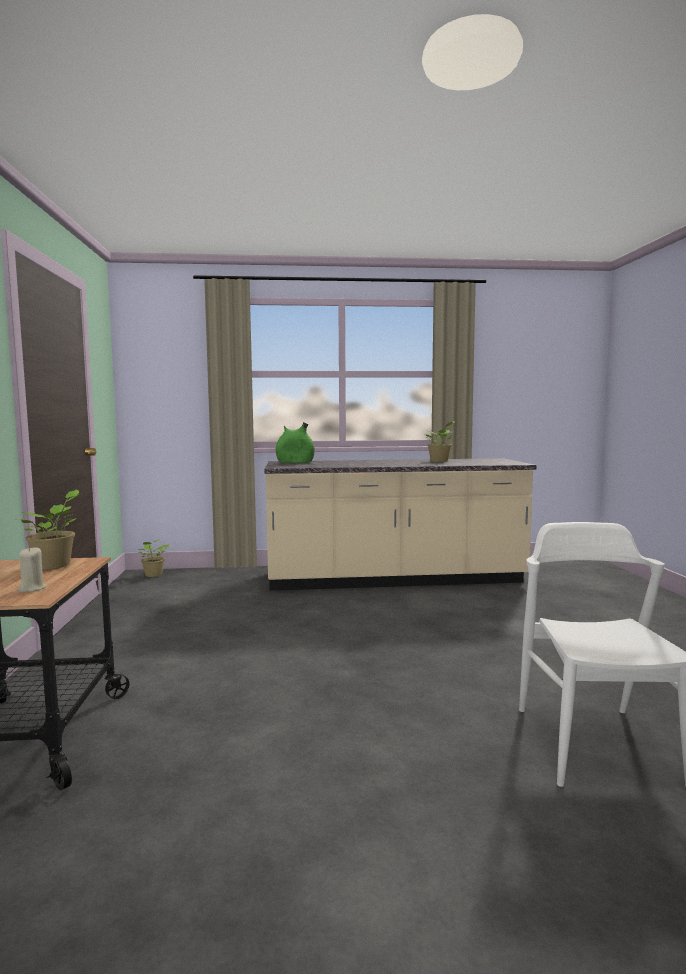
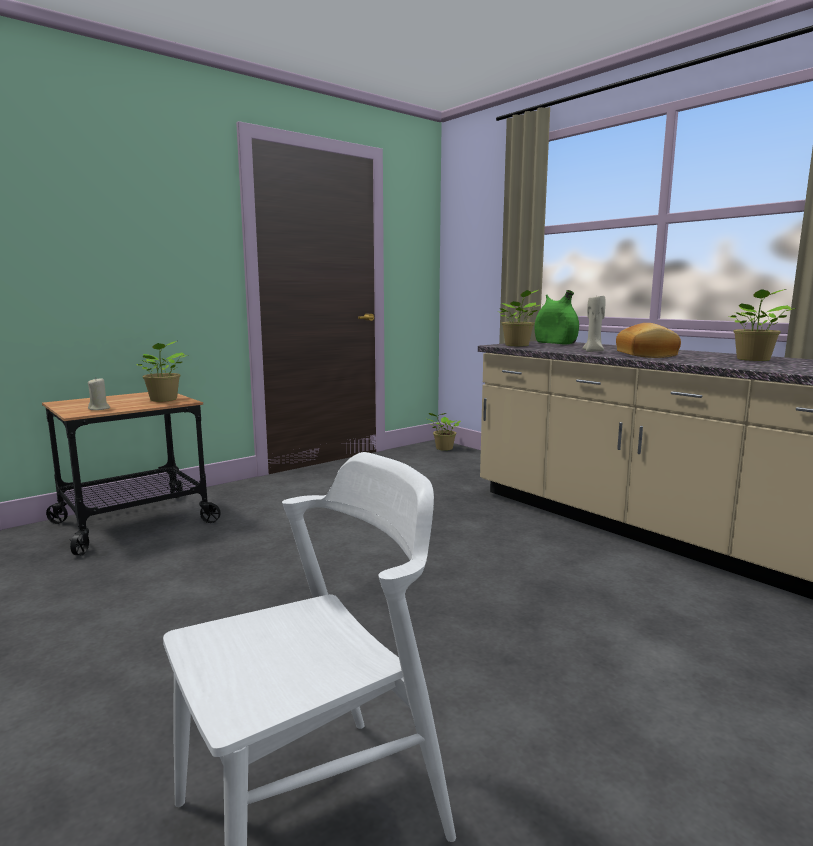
camera: 55 degrees right, 5 degrees up
none -> potted plant [500,290,540,346]
none -> beige candle [582,296,605,352]
none -> bread [616,323,681,358]

